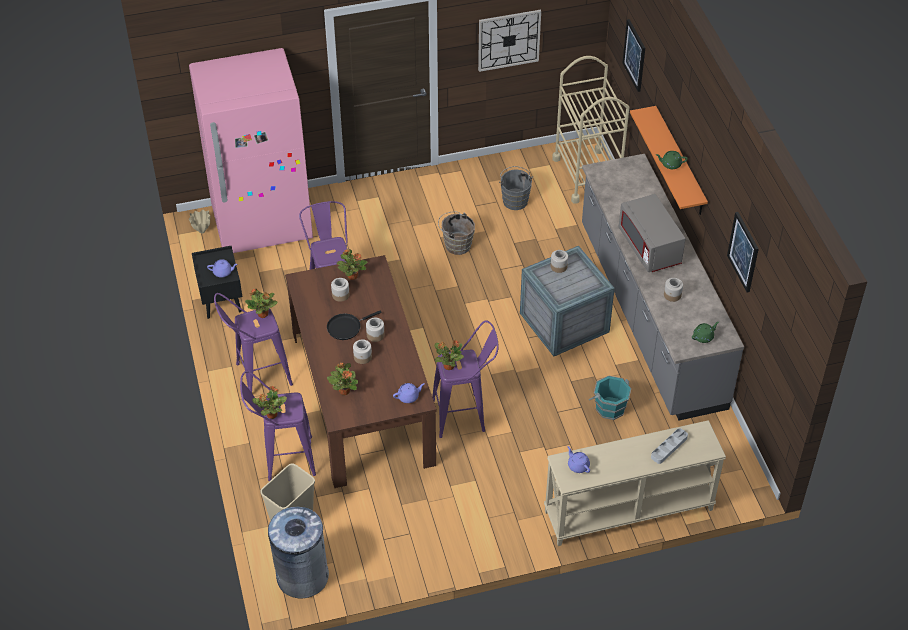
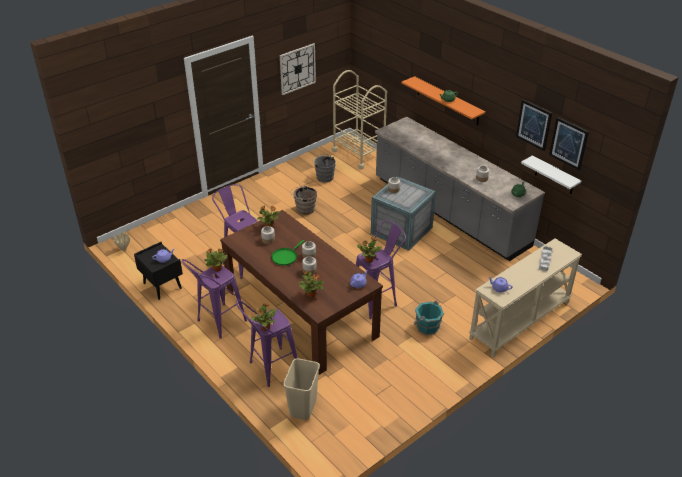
camera: 25 degrees left, 10 degrees down
pink fridge [189,48,313,253] -> none
grey trash can [268,505,329,598] -> none
black frying pan [327,311,381,340] -> green frying pan [271,240,304,266]
turquoise bucket [589,376,631,420] -> turquoise bucket moved to [414,301,444,335]
grey microwave [619,194,686,272] -> none
picture [623,19,645,92] -> picture moved to [549,117,589,170]
none -> white shelf [521,155,581,194]

